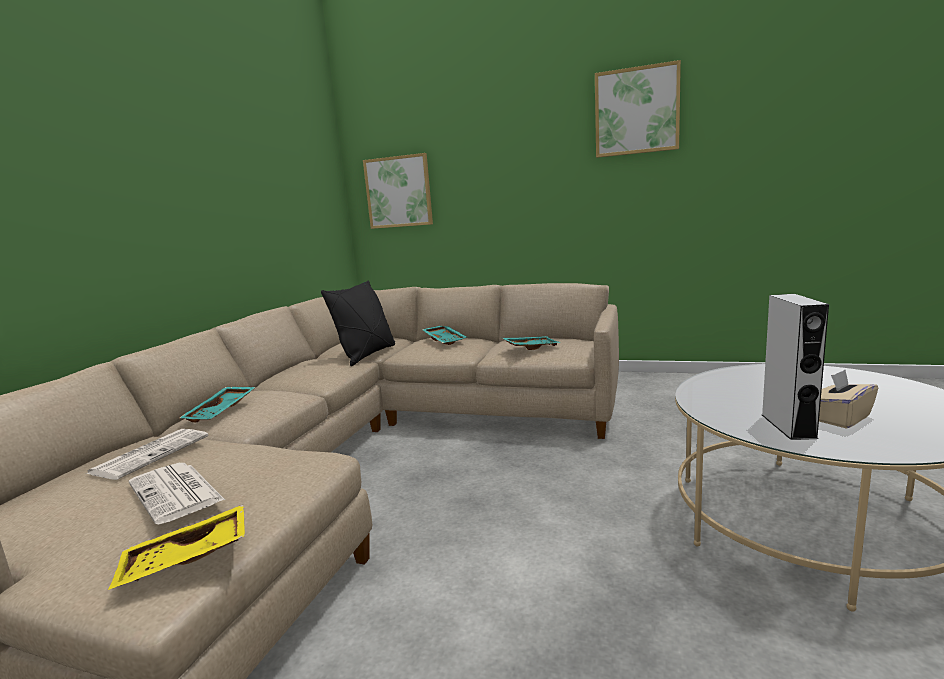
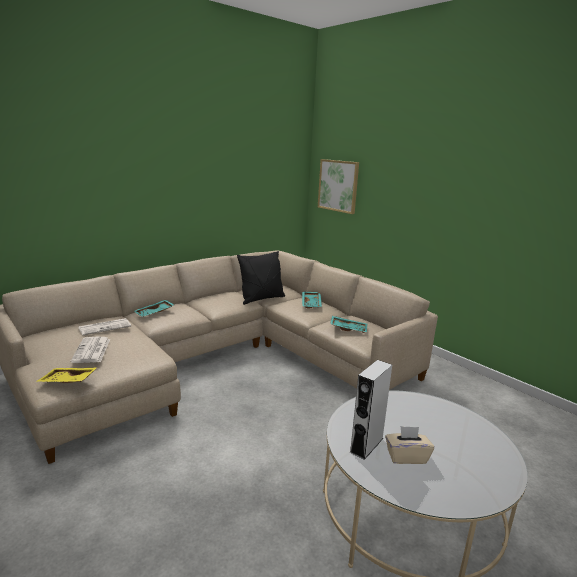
camera: 30 degrees right, 5 degrees up
picture [595,60,681,158] -> none

